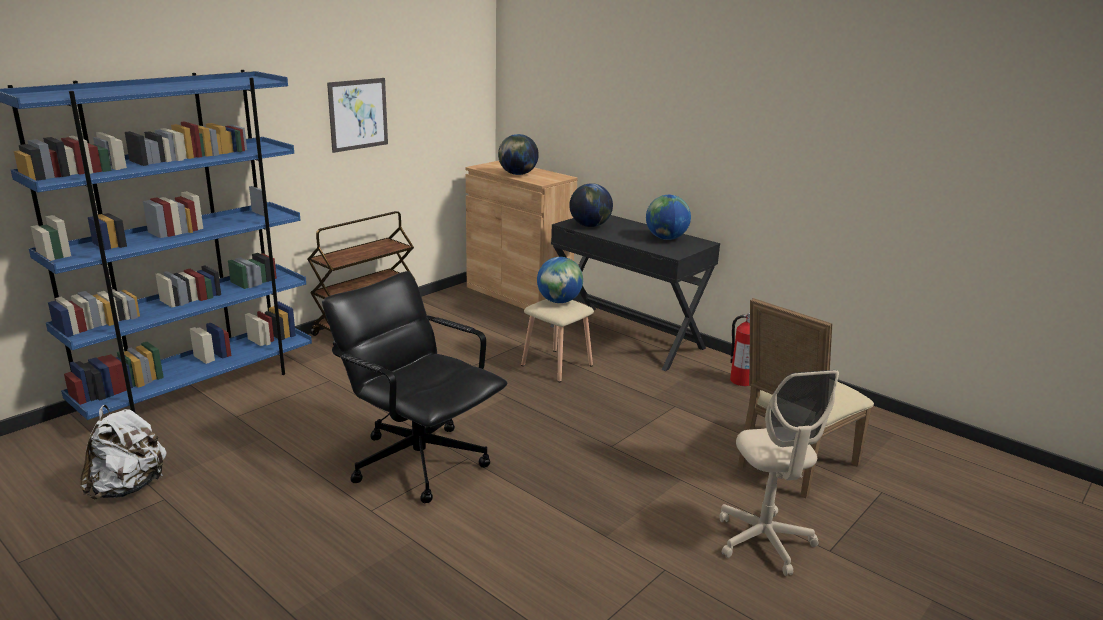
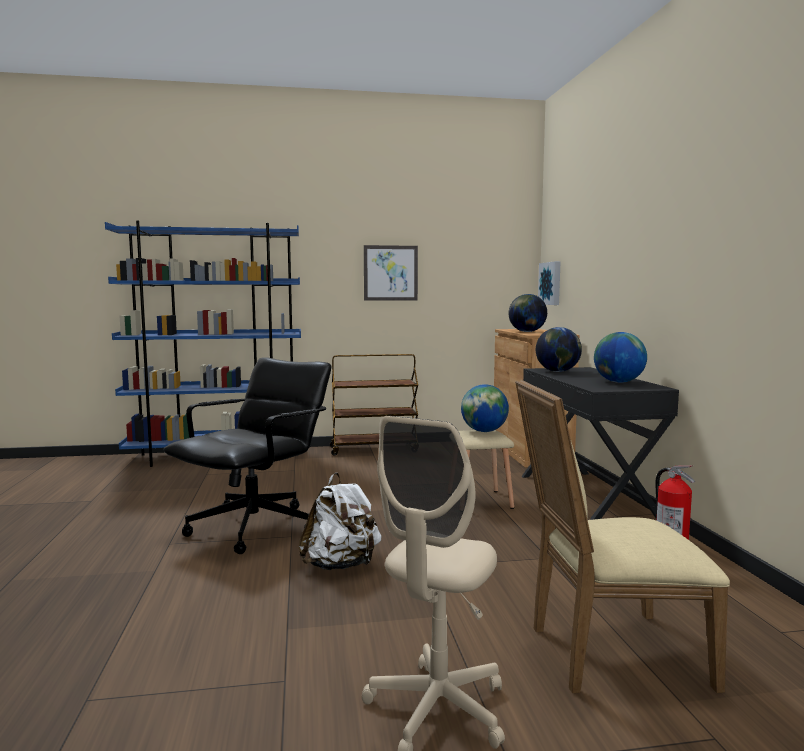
camera: 40 degrees right, 15 degrees down
white backpack [80,405,167,500] -> white backpack moved to [298,473,381,570]
black office chair [322,271,507,503] -> black office chair turned 45 degrees clockwise [163,357,331,554]
none -> picture [538,261,561,305]

